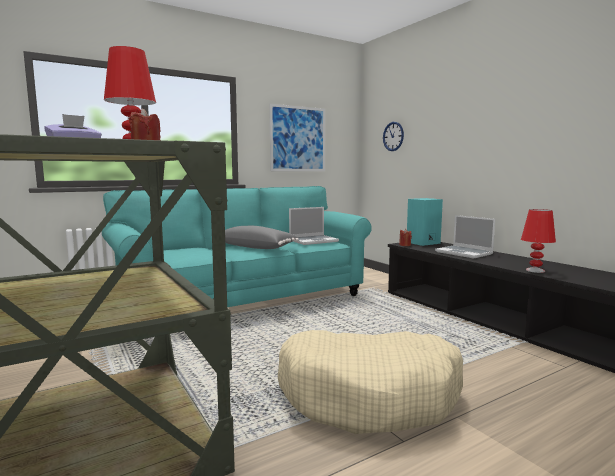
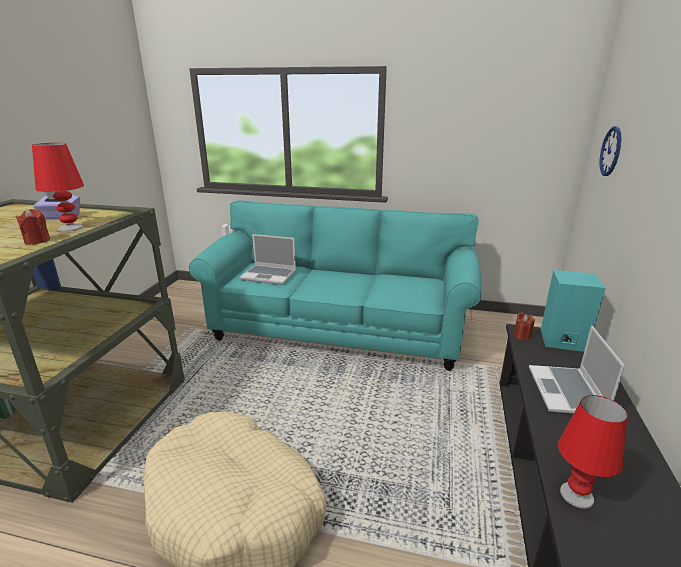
camera: 45 degrees right, 15 degrees up
grey pillow [225,226,299,249] -> none
picture [269,104,325,171] -> none
laptop [289,207,339,245] -> laptop moved to [240,234,296,285]

